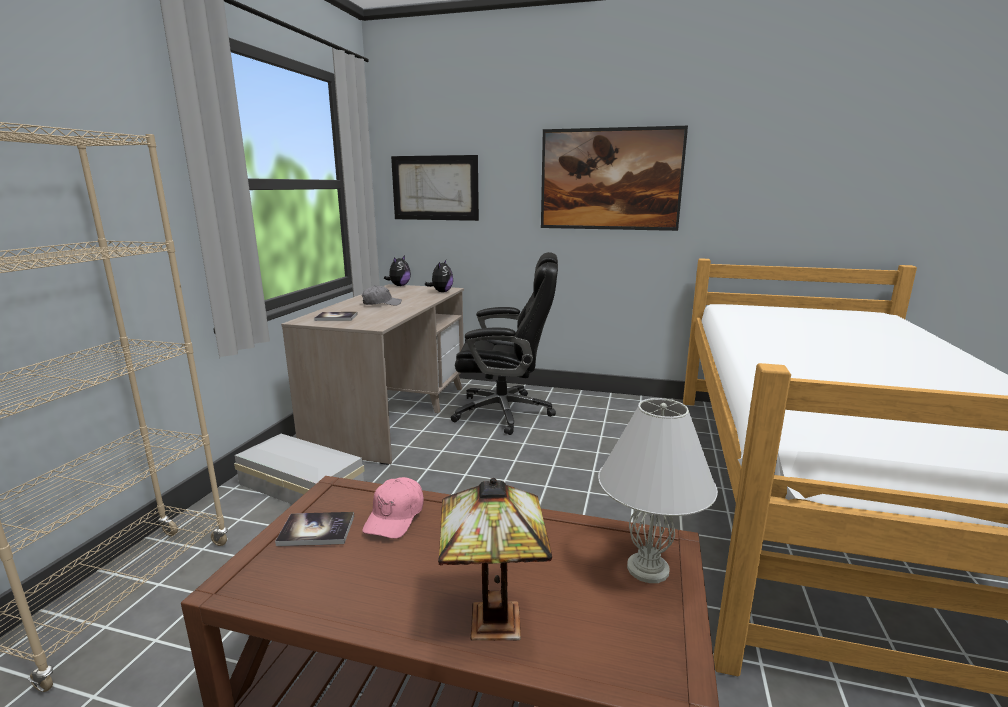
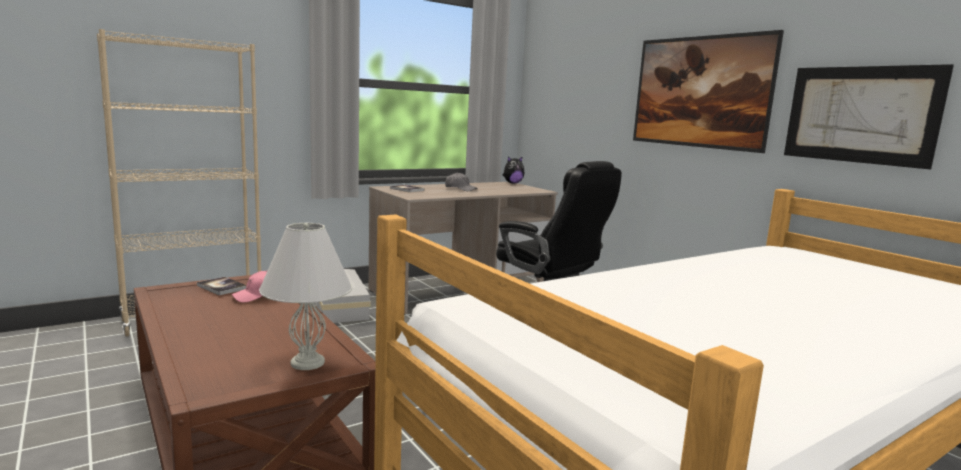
camera: 40 degrees right, 5 degrees down
picture [391,155,479,221] -> picture moved to [784,64,954,169]
plush toy [425,260,453,292] -> none
table lamp [438,478,552,641] -> none

